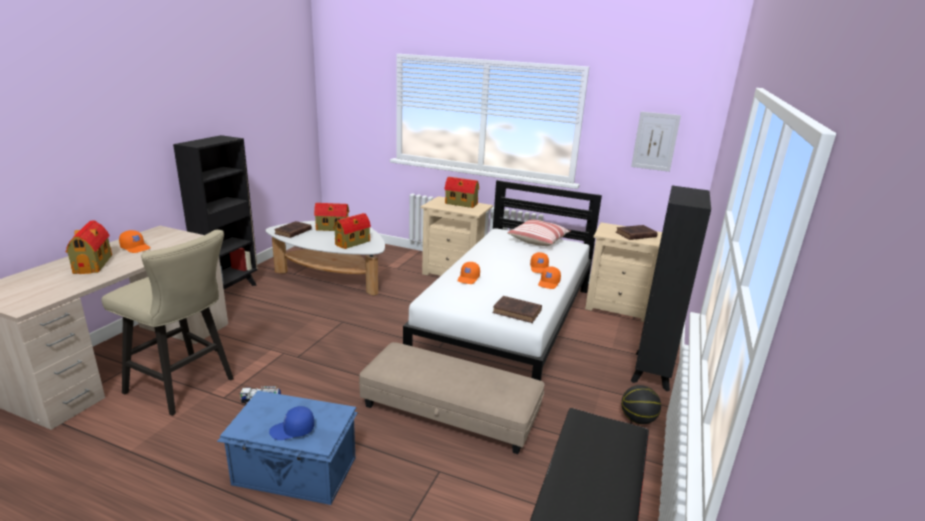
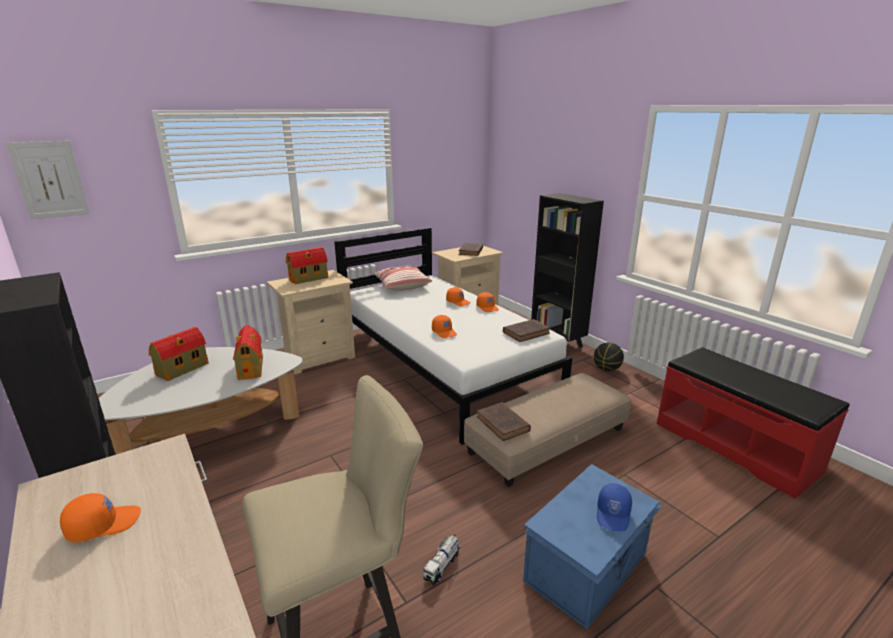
camera: 55 degrees left, 0 degrees up
toy house [66,221,112,274] -> none
brown book [274,221,312,238] -> brown book moved to [476,402,531,441]
picture [631,112,681,172] -> picture moved to [6,141,90,220]

